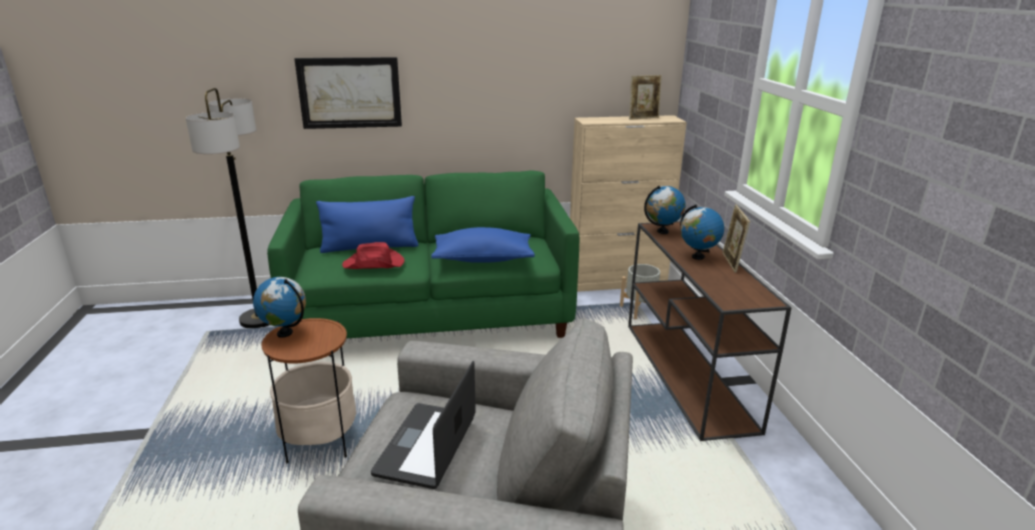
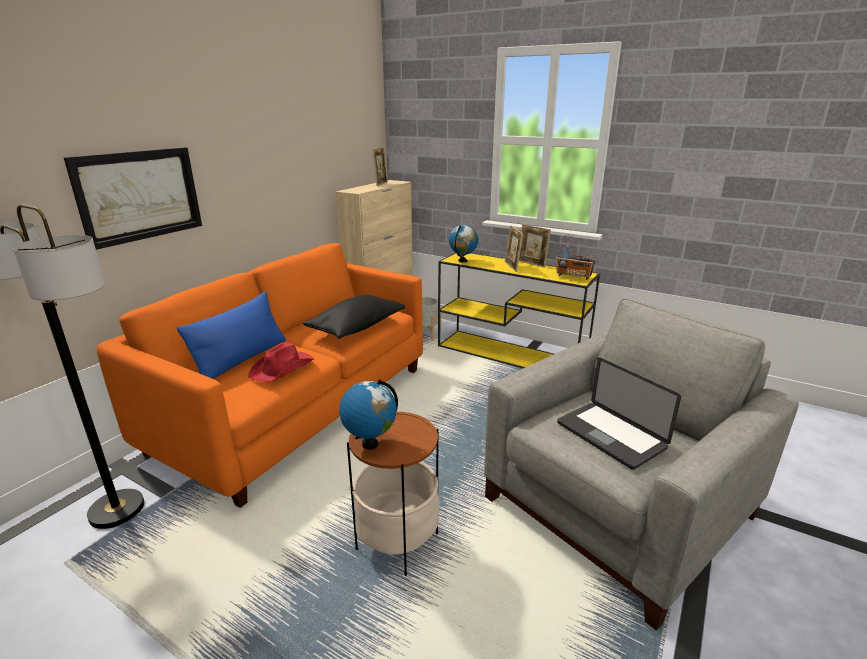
camera: 50 degrees left, 0 degrees up
green sofa [267,171,579,339] -> orange sofa [97,243,423,508]
blue pillow [431,227,535,263] -> black pillow [303,295,405,339]
brown console table [628,221,792,441] -> yellow console table [438,253,600,368]
globe [680,204,724,260] -> picture frame [505,225,523,272]
none -> radio [556,235,595,280]

